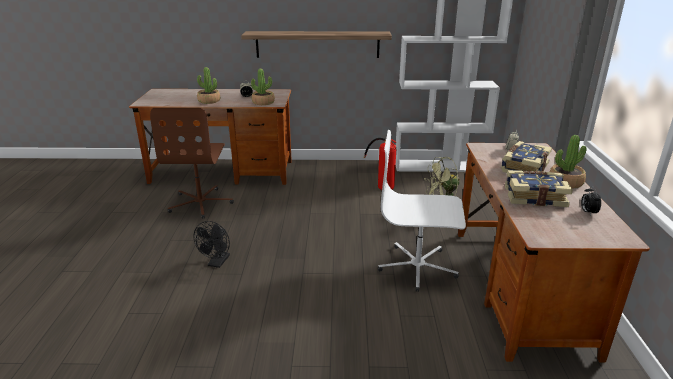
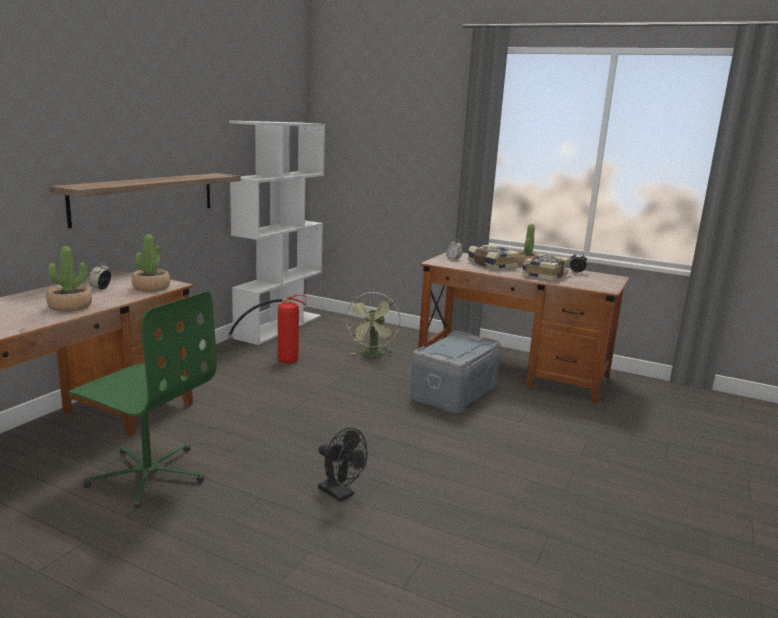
camera: 65 degrees left, 10 degrees down
brown office chair [150,108,234,219] -> green office chair [68,291,217,508]
white office chair [378,130,466,292] -> grey storage box [410,331,501,413]

